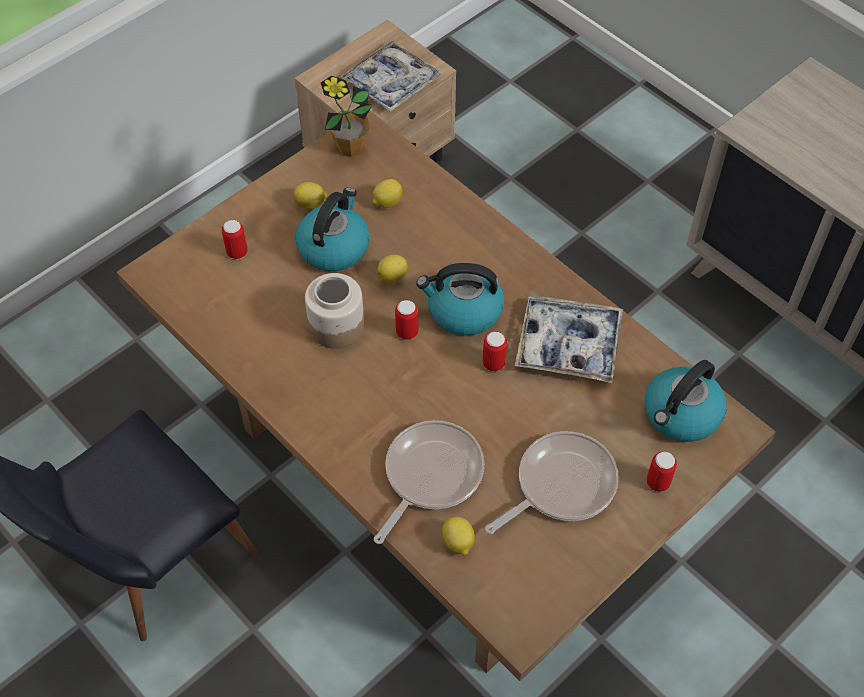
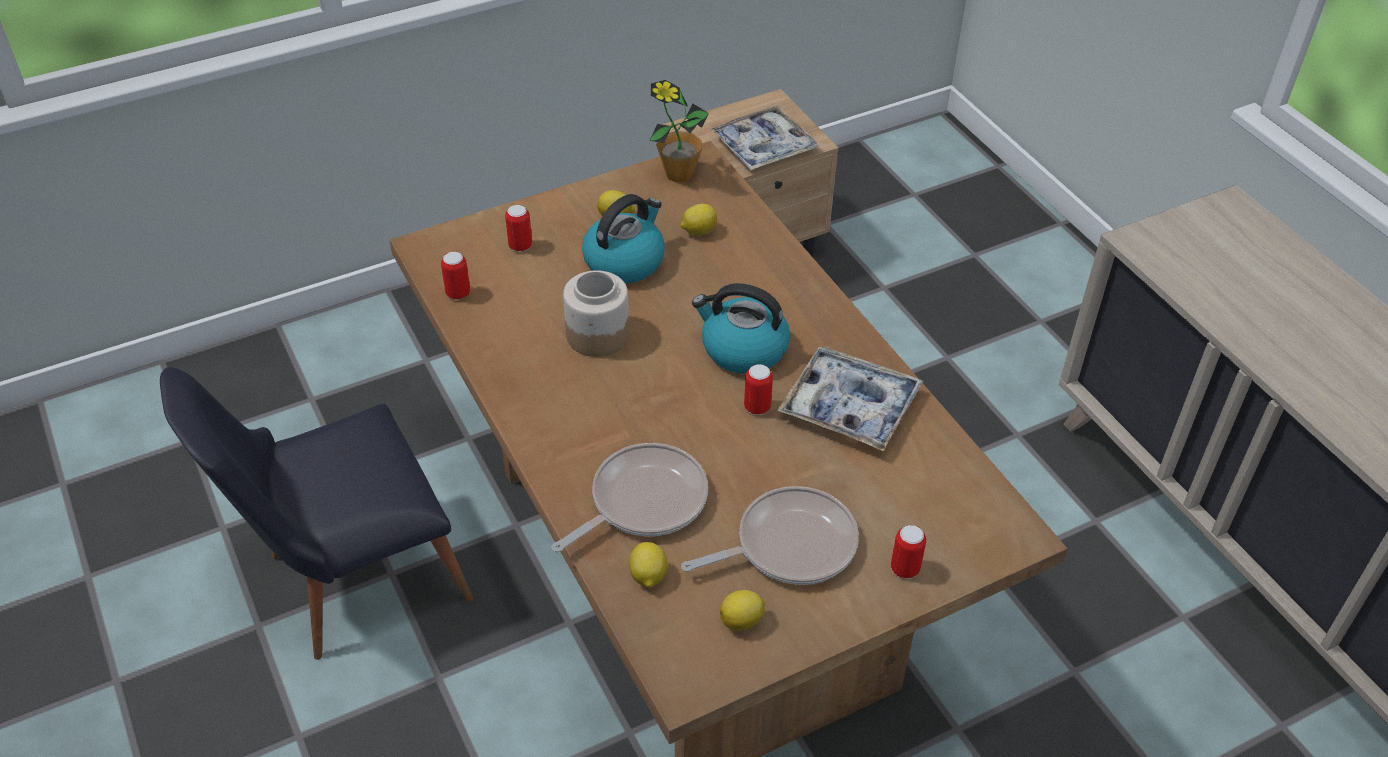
camera: 15 degrees right, 10 degrees down
lemon [377,255,408,284] -> lemon moved to [720,590,765,631]
can [395,300,418,340] -> can moved to [441,252,470,300]
kettle [645,360,726,442] -> none

